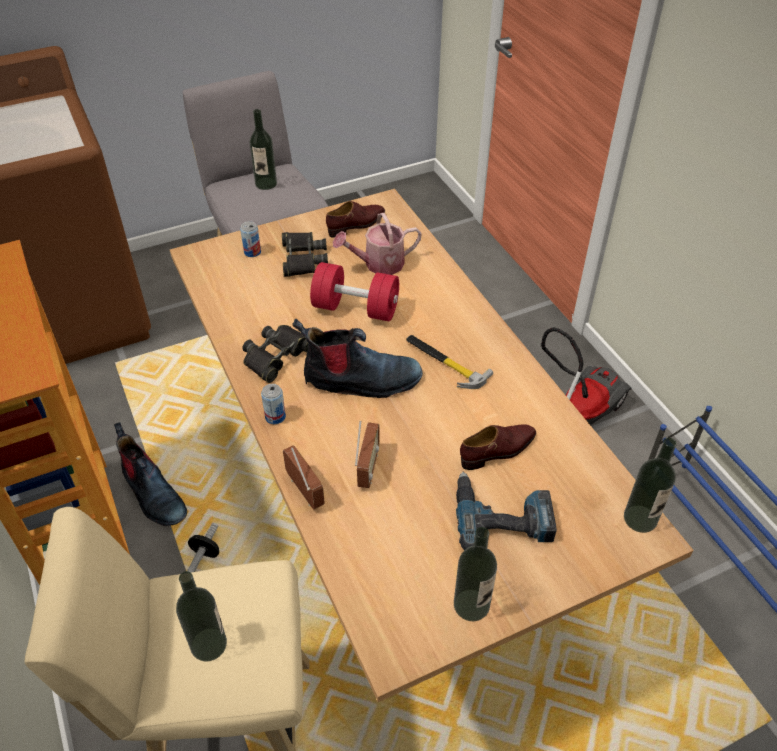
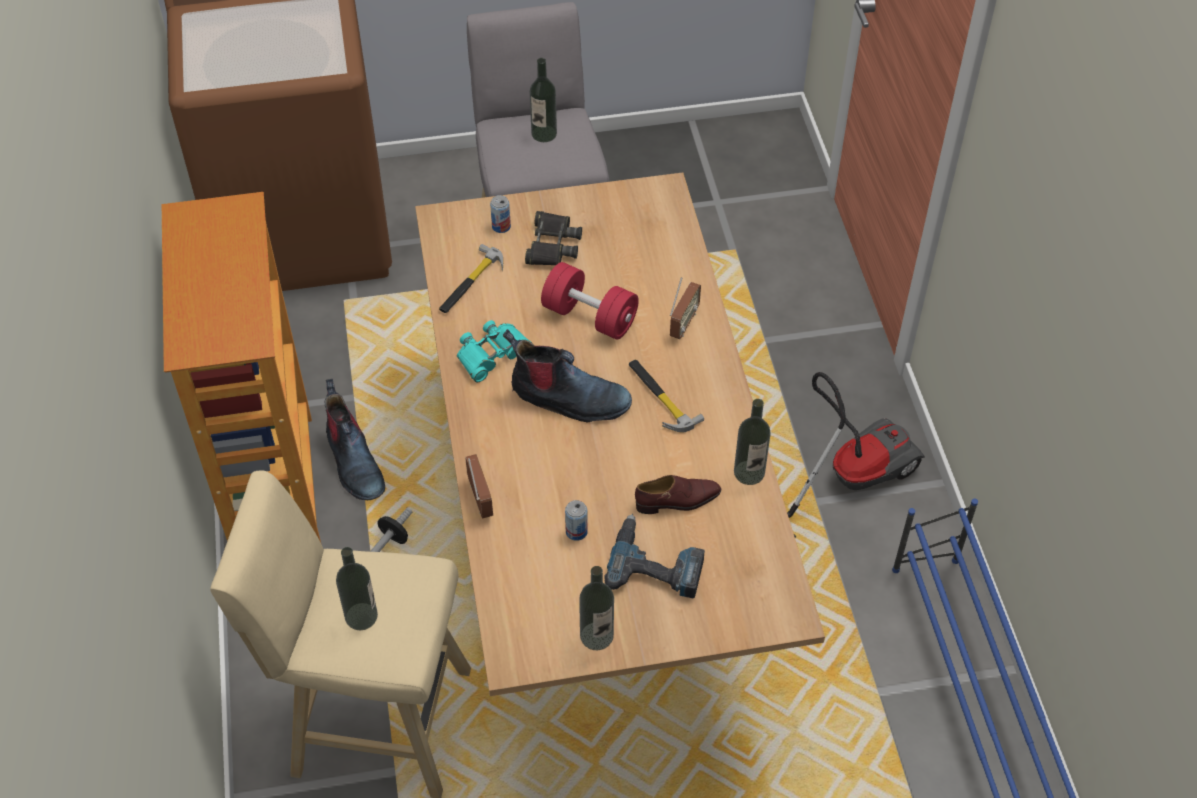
camera: 15 degrees right, 5 degrees up
black binoculars [242,325,309,383] -> turquoise binoculars [457,320,533,382]
can [261,384,286,424] -> can moved to [565,500,588,541]
brown shoe [326,201,385,238] -> none
watering can [333,213,422,275] -> none
radio [355,421,380,488] -> radio moved to [670,277,701,339]
bottle [624,438,677,533] -> bottle moved to [734,399,771,485]
none -> hammer [439,244,503,313]

